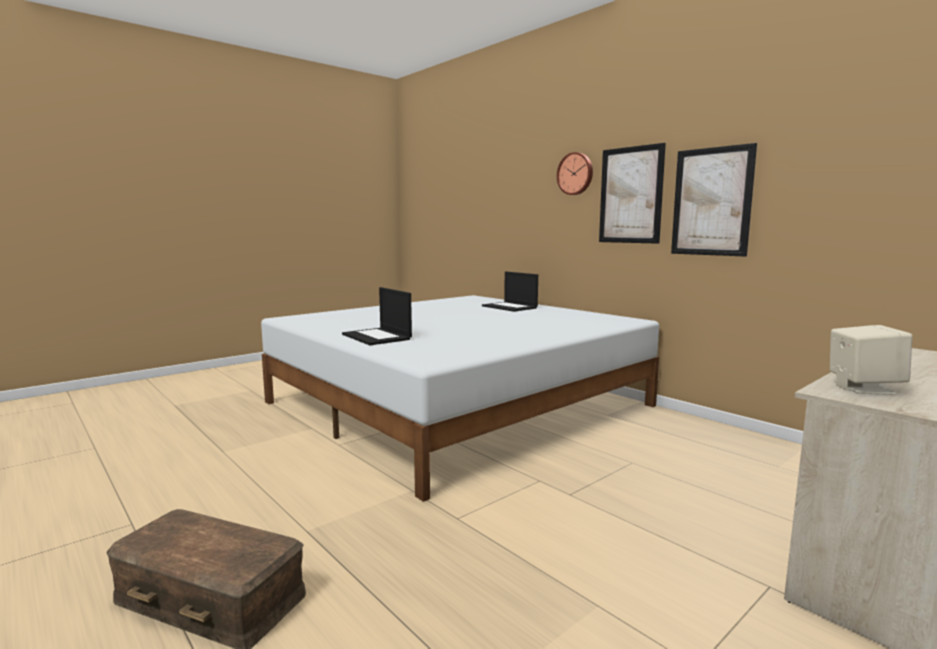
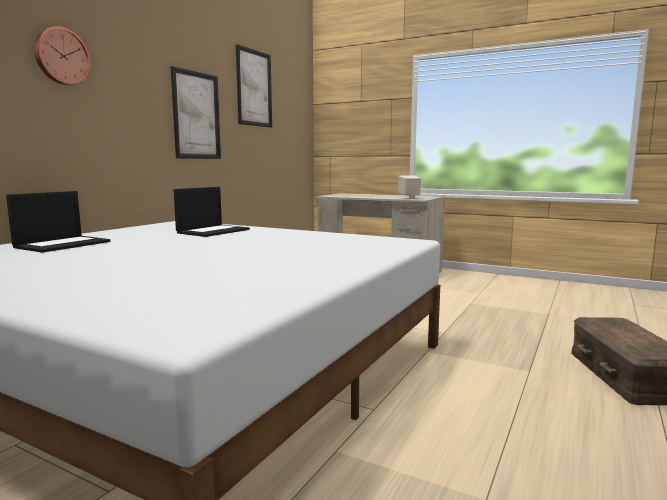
camera: 110 degrees left, 0 degrees up
laptop [342,287,412,345] -> laptop moved to [174,187,250,237]
picture [599,143,666,244] -> picture moved to [236,44,272,128]

